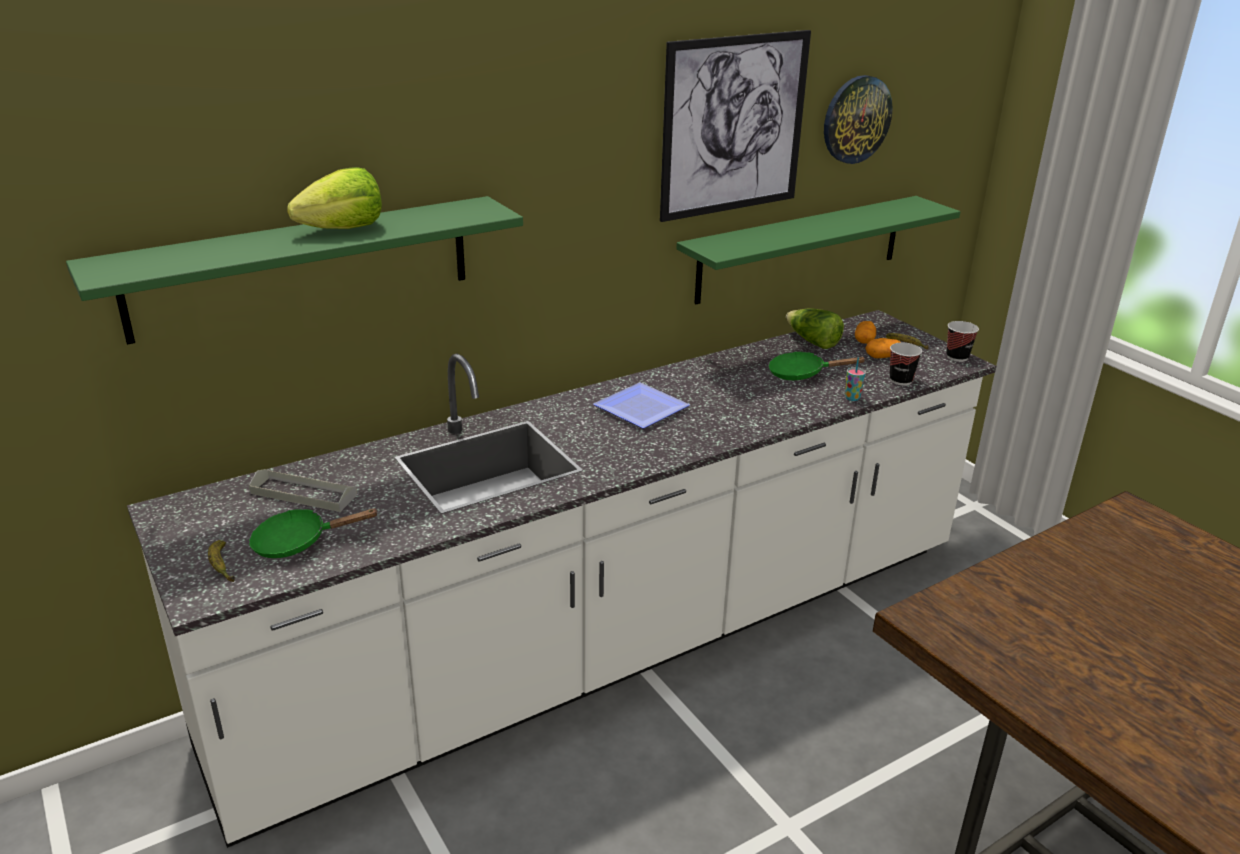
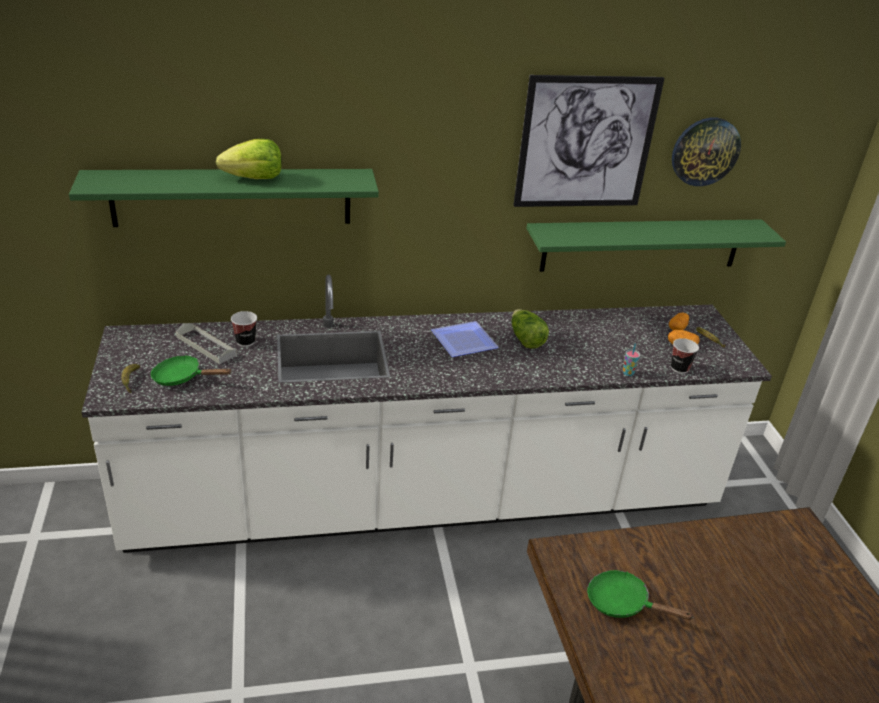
camera: 20 degrees right, 5 degrees up
green frying pan [768,352,866,380] -> green frying pan moved to [587,570,694,620]
lettuce [786,308,844,349] -> lettuce moved to [512,309,549,349]
cup [946,321,979,362] -> cup moved to [231,311,257,347]

